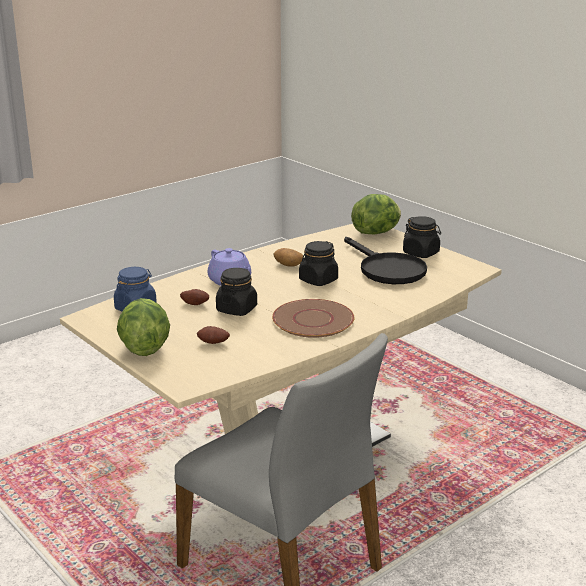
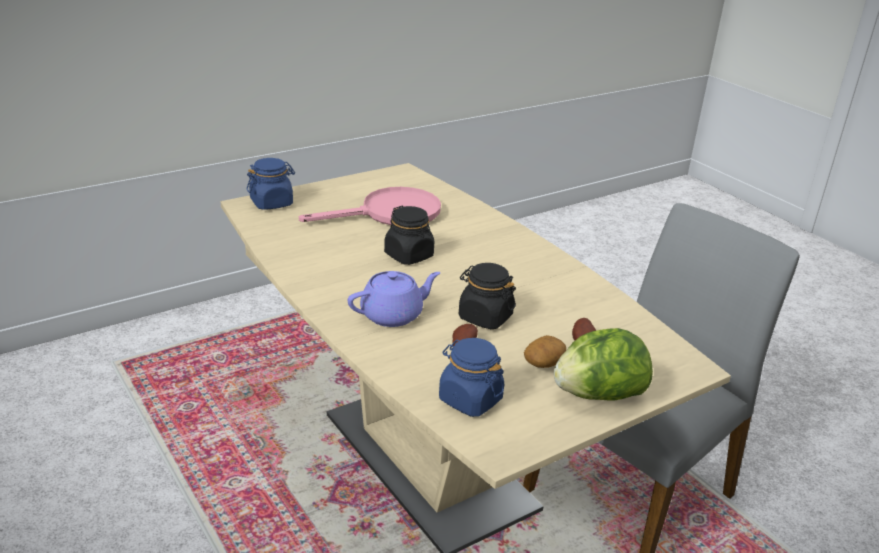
camera: 85 degrees left, 5 degrees up
brown plate [272,299,354,338] -> none
potato [274,248,304,267] -> potato moved to [524,335,566,368]
black frying pan [344,237,427,284] -> pink frying pan [299,187,441,225]
lettuce [351,194,401,234] -> blue jar [247,158,295,210]
black jar [403,216,441,258] -> none

